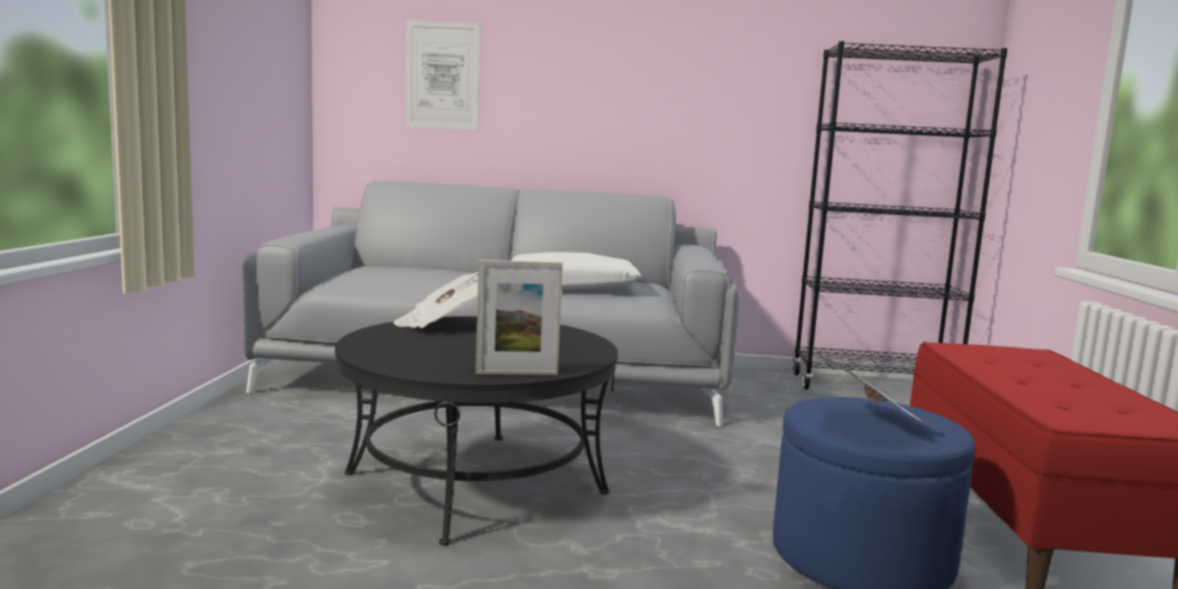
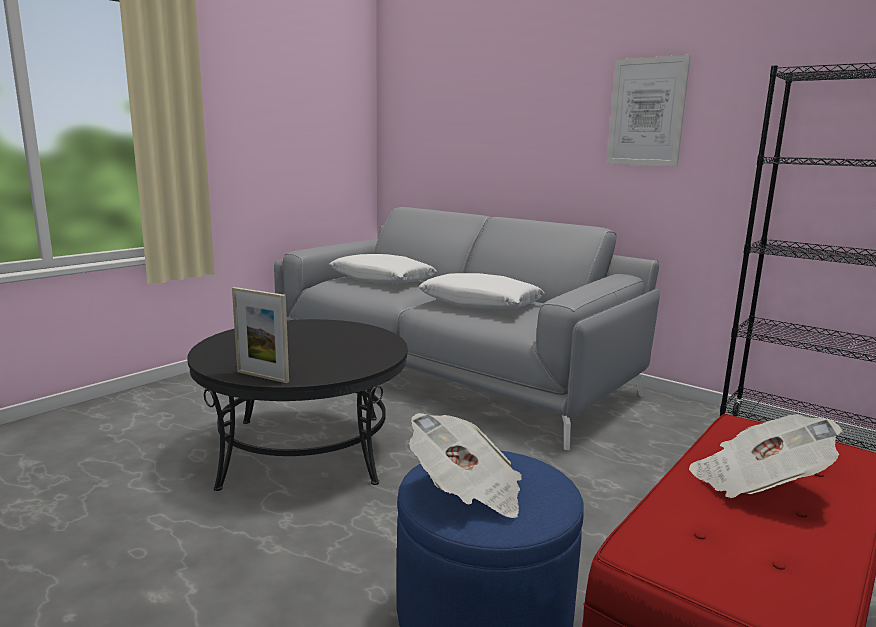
camera: 35 degrees right, 5 degrees up
newspaper [393,272,478,328] -> newspaper moved to [689,414,843,498]
picture [405,20,481,131] -> picture moved to [607,55,691,166]
none -> white pillow [329,254,437,283]

